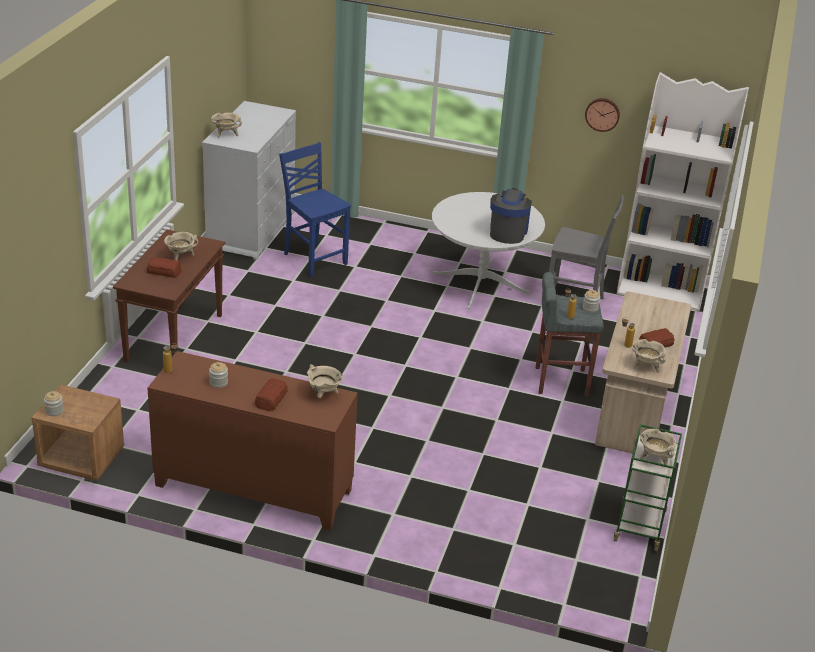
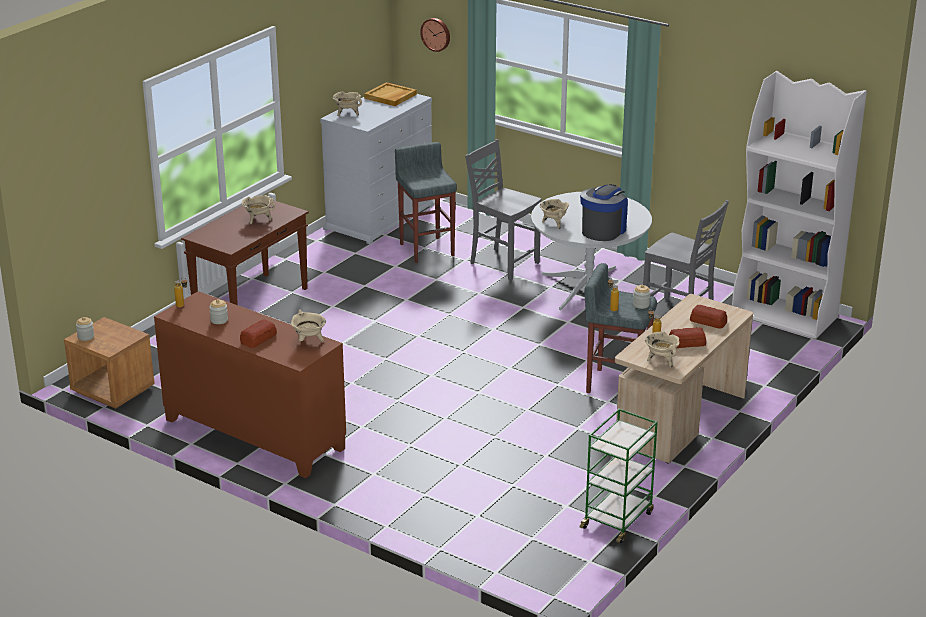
camera: 20 degrees right, 5 degrees down
bread [147,257,182,278] -> bread moved to [690,305,727,329]
blue chair [279,142,351,277] -> grey stool [395,142,457,263]
wall clock [585,98,620,132] -> wall clock moved to [420,18,450,52]
beige cooking pot [640,429,676,465] -> beige cooking pot moved to [540,199,569,229]
none -> beige tray [364,82,417,106]
none -> grey chair [465,139,541,280]

